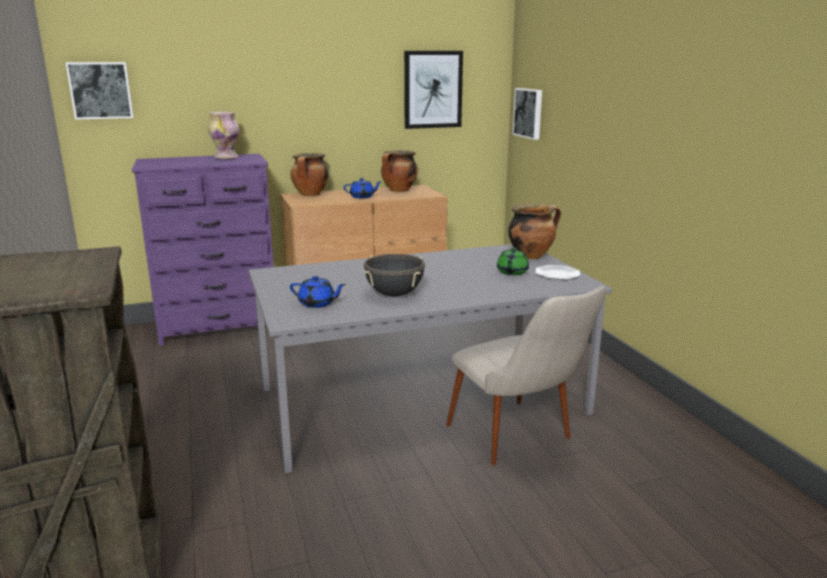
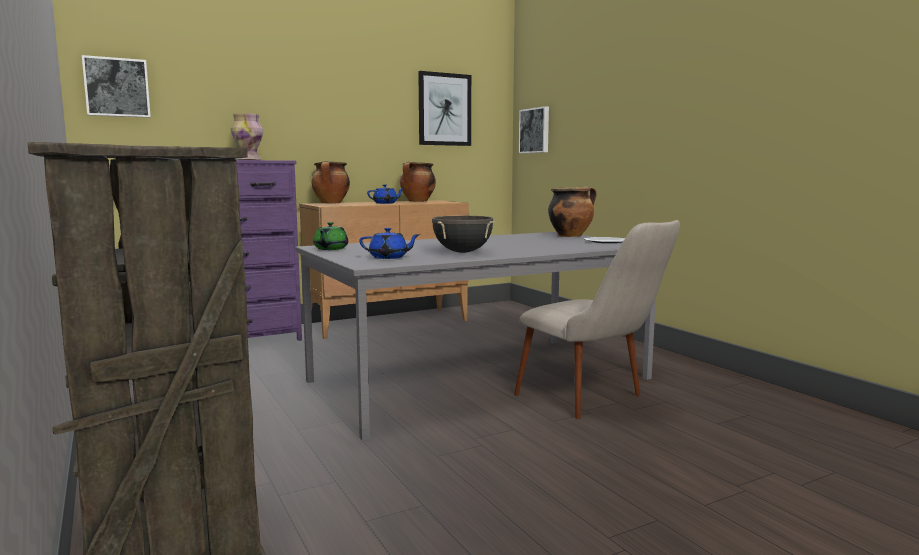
camera: 10 degrees left, 10 degrees down
green teapot [497,248,529,275] -> green teapot moved to [313,222,348,250]

